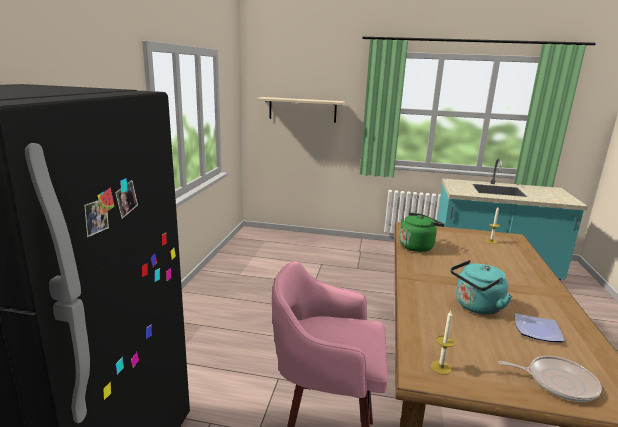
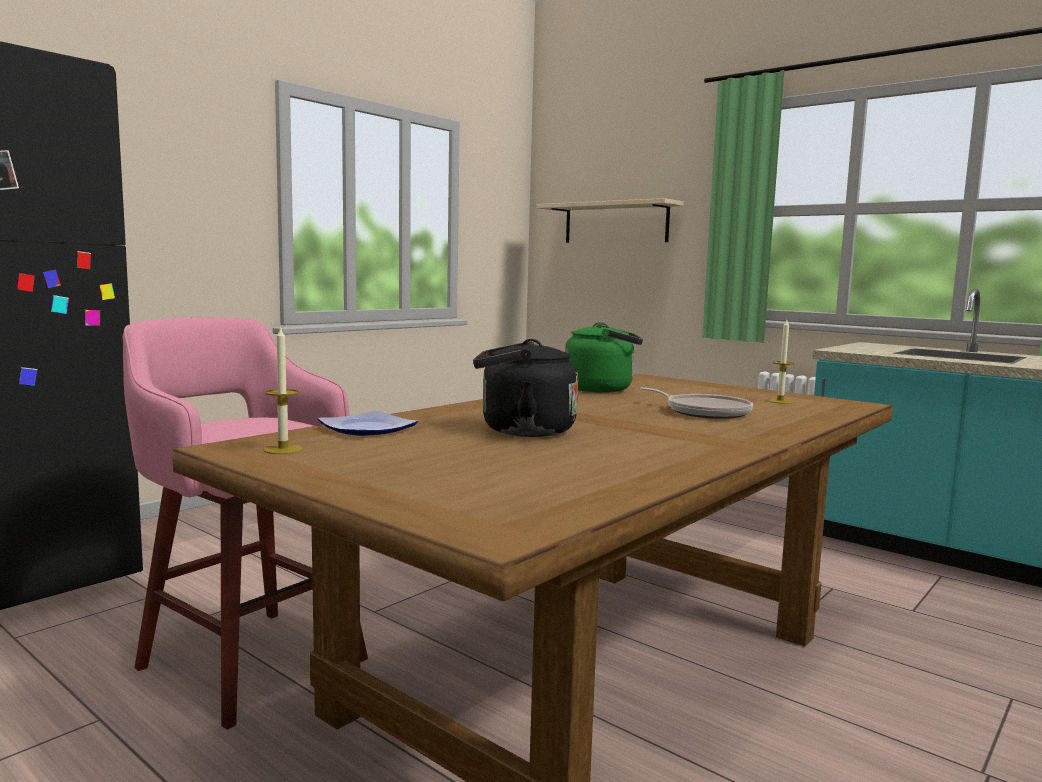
camera: 30 degrees right, 10 degrees down
turquoise kettle [450,260,512,315] -> black kettle [473,339,578,437]
frying pan [498,356,602,402] -> frying pan moved to [640,387,753,419]
plate [515,313,565,342] -> plate moved to [318,410,418,436]

